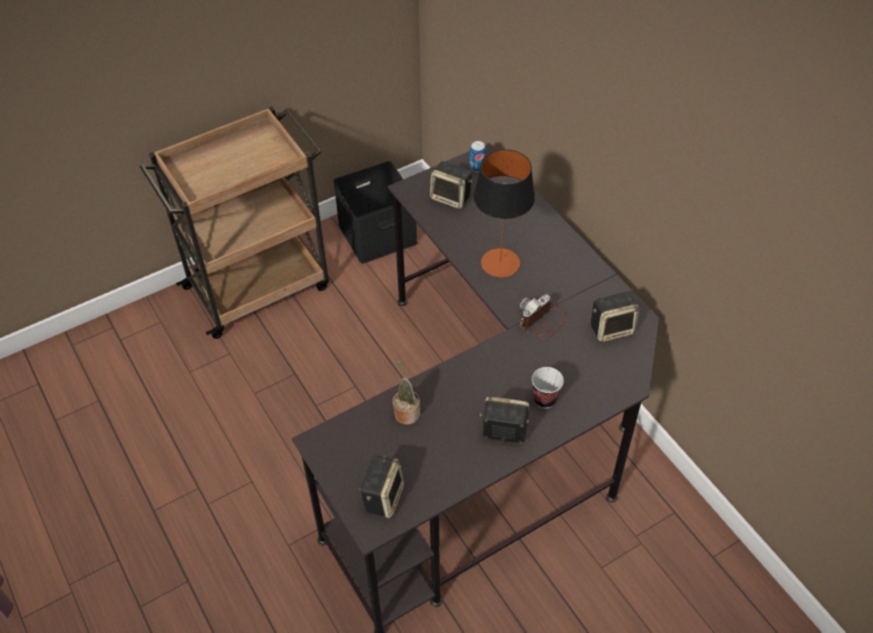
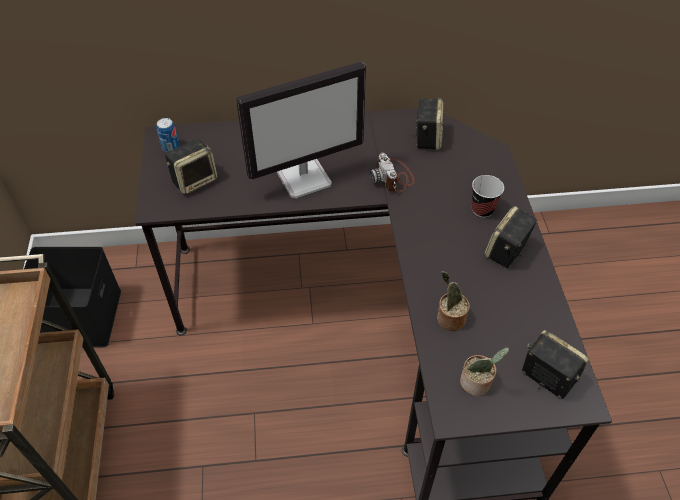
camera: 65 degrees left, 0 degrees up
table lamp [473,149,535,278] -> monitor [236,61,366,199]
none -> potted plant [460,347,509,396]

